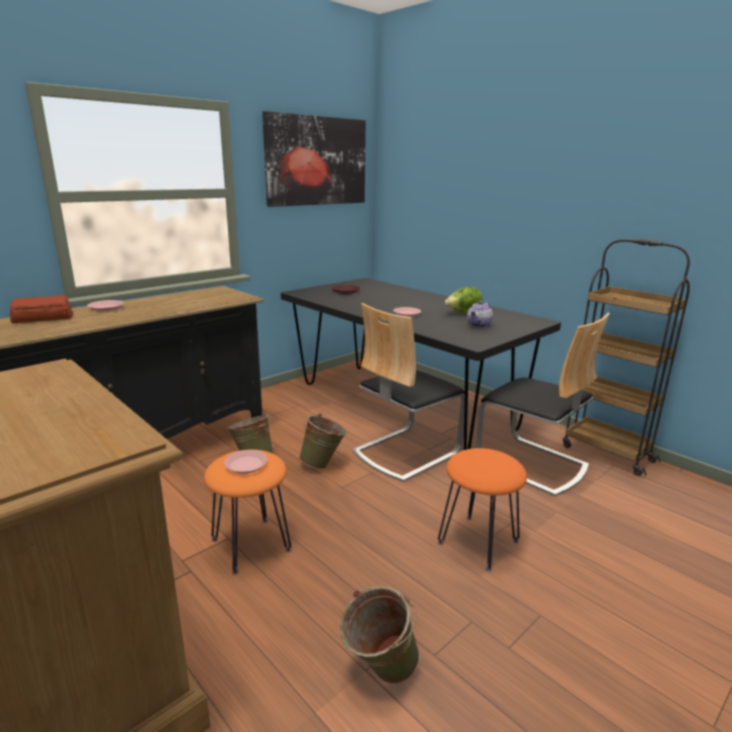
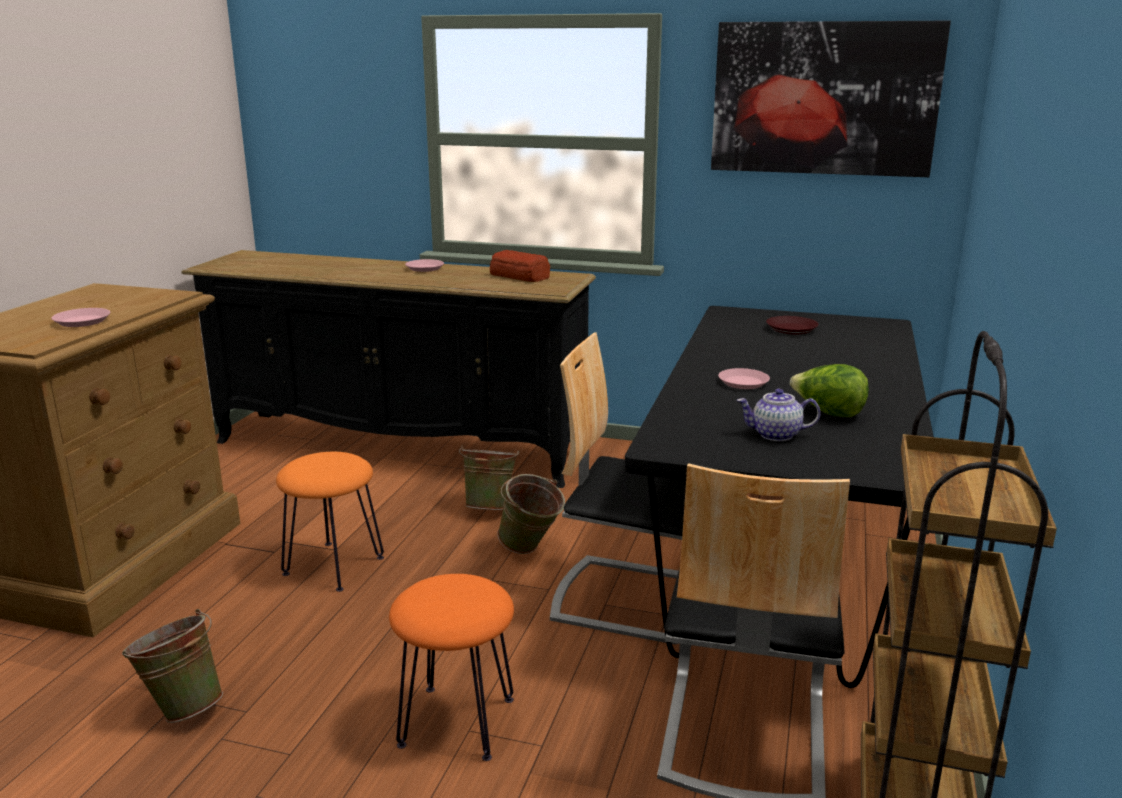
camera: 60 degrees right, 0 degrees up
bread [10,295,74,323] -> bread moved to [490,250,550,282]
pink plate [224,450,267,474] -> pink plate moved to [51,308,110,327]

